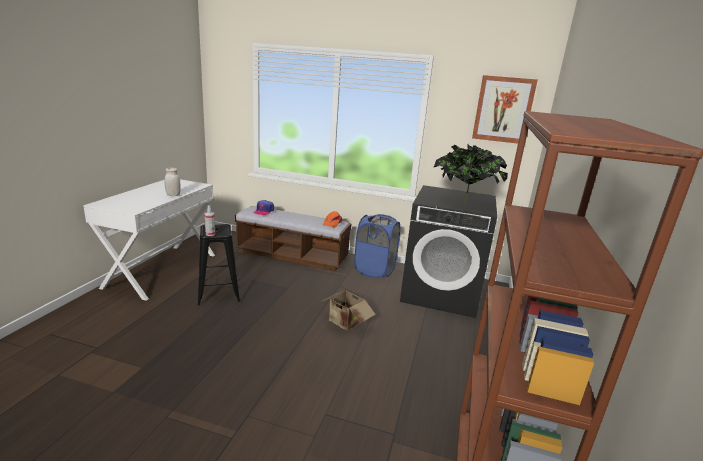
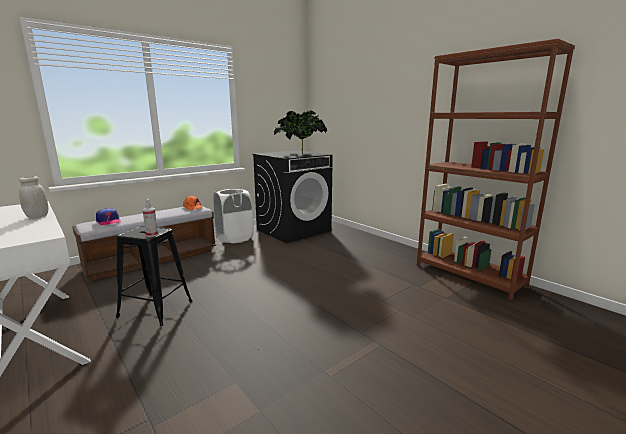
camera: 55 degrees left, 5 degrees down
cardboard box [320,287,376,331] -> none
blue laundry basket [354,214,400,278] -> white laundry basket [213,188,254,243]
picture [472,75,538,144] -> none

